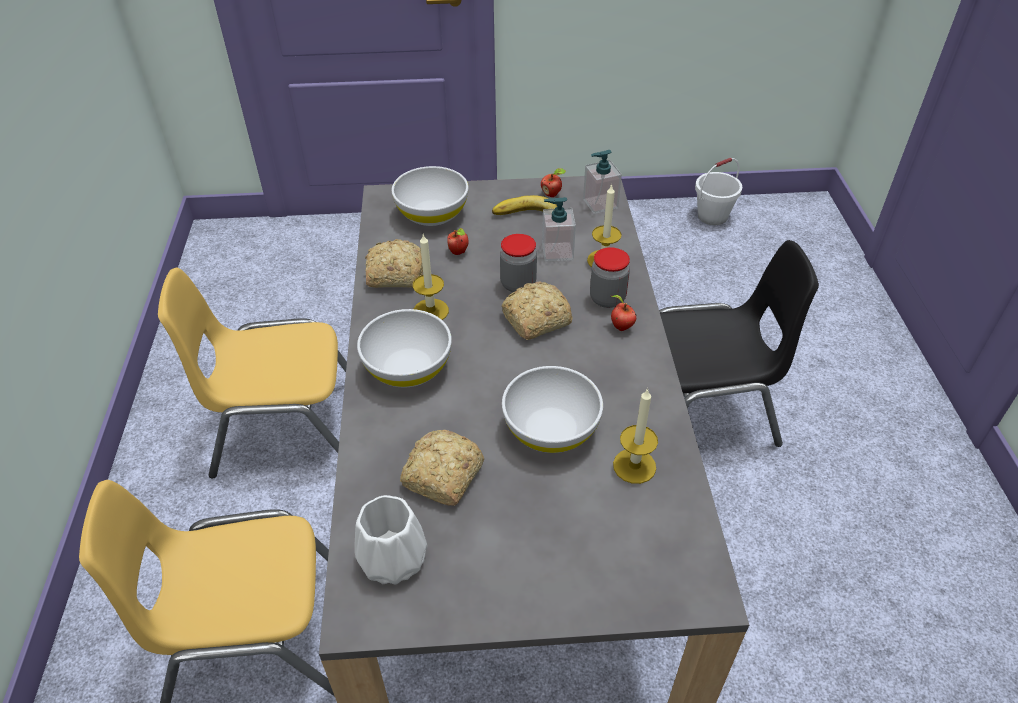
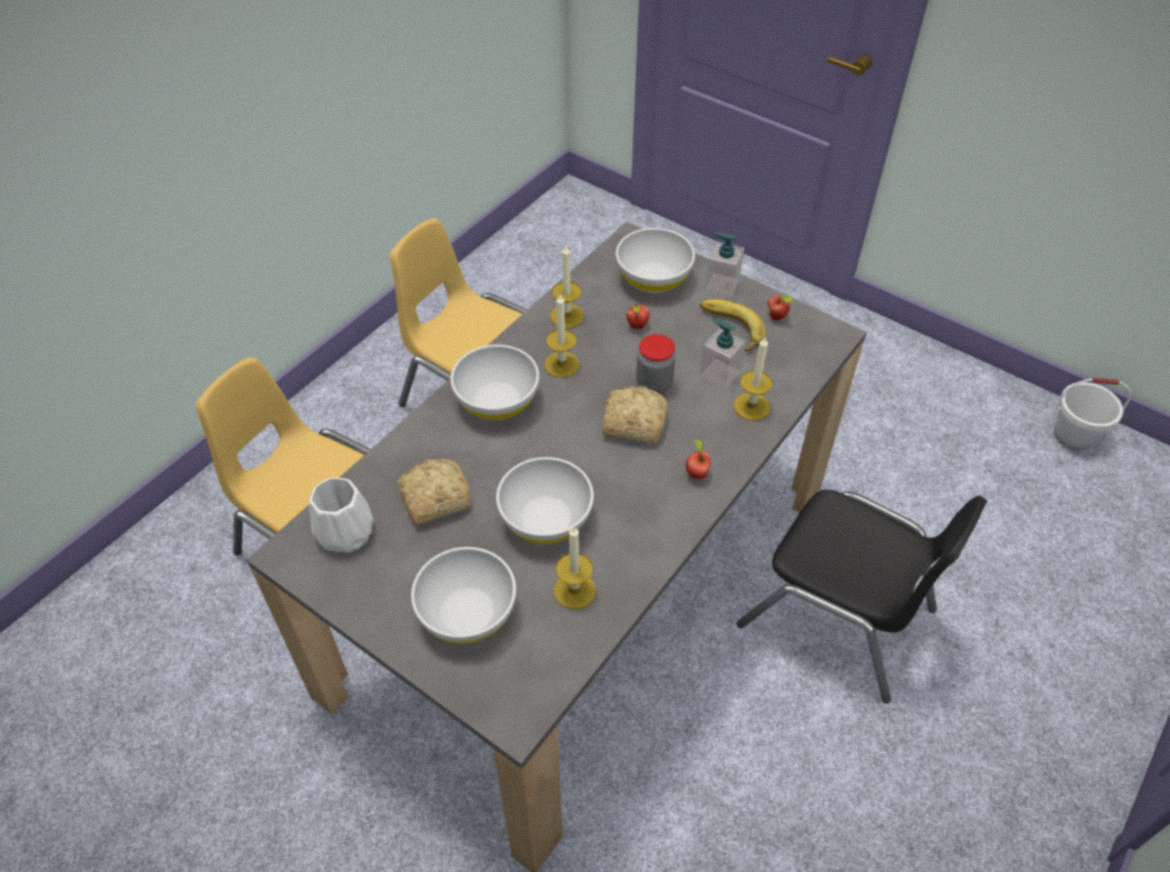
camera: 40 degrees right, 5 degrees up
bread [365,239,423,288] -> candle [550,246,584,328]
soap dispenser [583,150,622,214] -> soap dispenser moved to [705,232,744,297]
jar [590,247,630,308] -> none
none -> white bowl [411,547,516,644]

